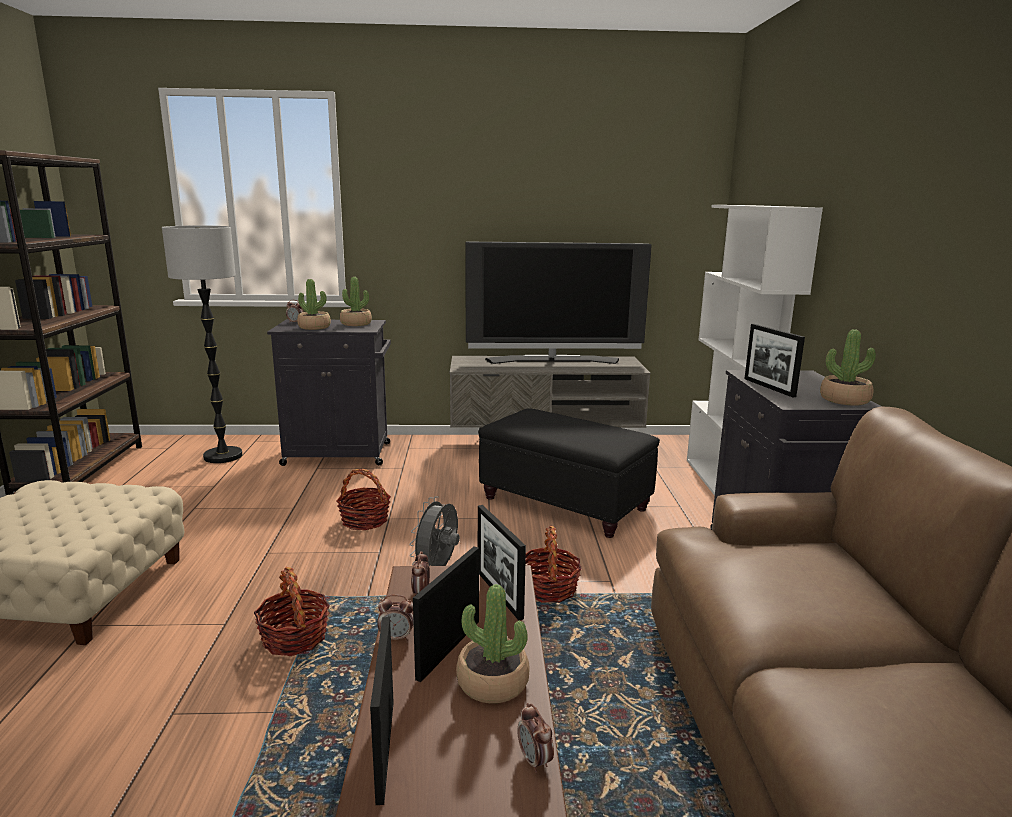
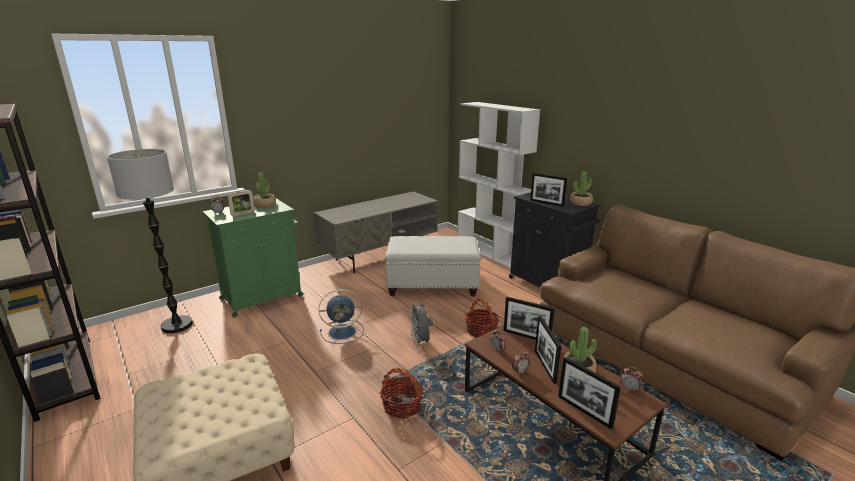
camera: 35 degrees left, 5 degrees up
black cabinet [267,319,391,466] -> green cabinet [203,198,303,317]
potted plant [297,279,331,330] -> picture frame [227,190,255,216]
basket [336,469,391,530] -> blue fan [319,289,364,344]
television [465,241,652,364] -> none
black ottoman [478,408,660,538] -> white ottoman [385,236,481,296]

